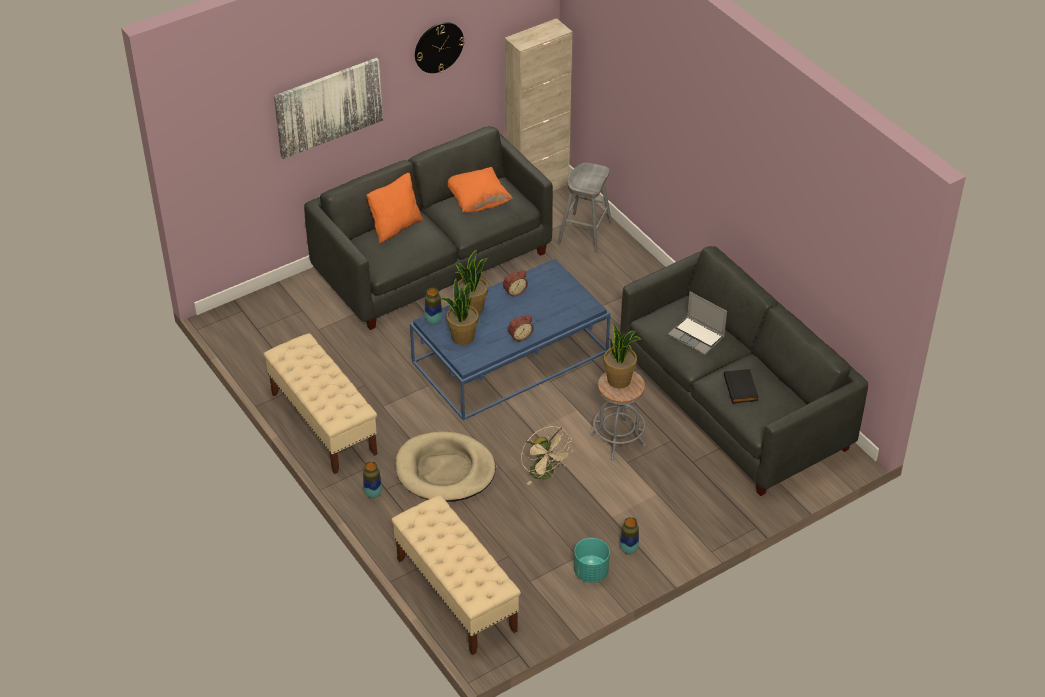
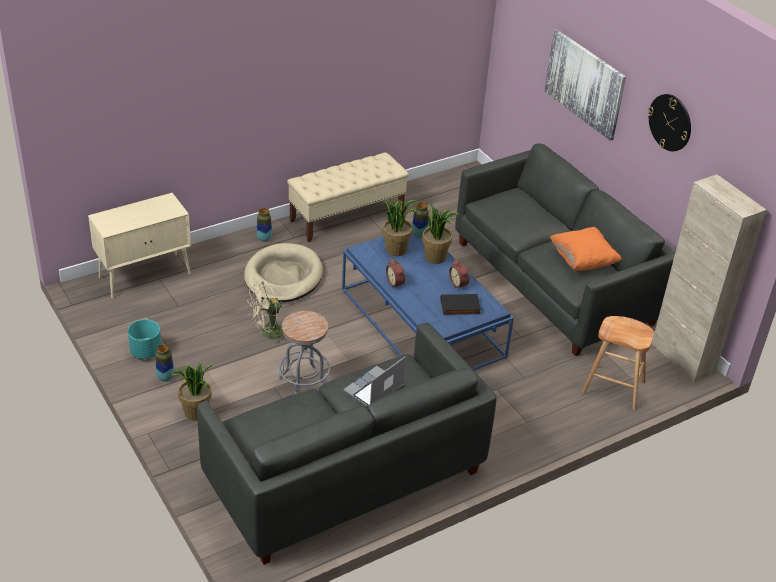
camera: 90 degrees right, 5 degrees down
orange pillow [367,173,423,244] -> none
beige bench [391,495,521,655] -> beige cabinet [88,193,191,298]
grey stool [558,163,612,253] -> brown stool [582,316,654,410]
potted plant [603,324,642,388] -> potted plant moved to [172,362,212,421]
black book [724,369,759,404] -> black book moved to [440,294,481,315]

